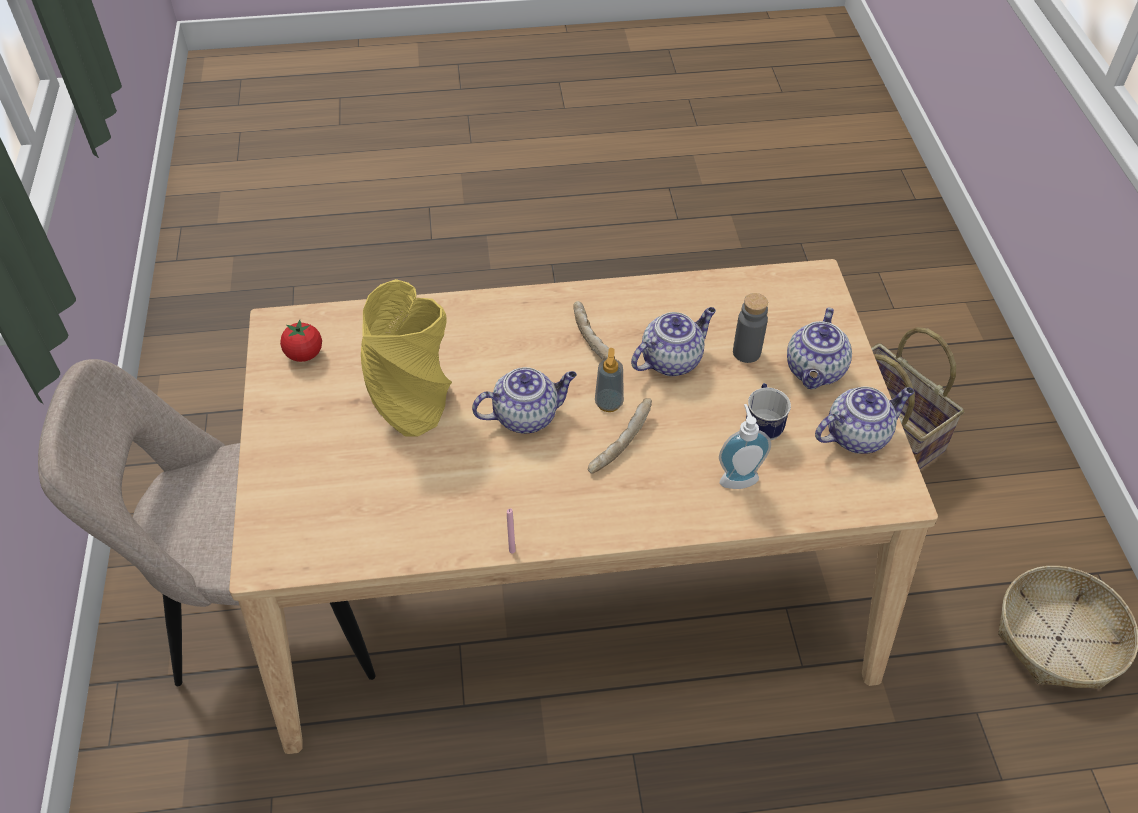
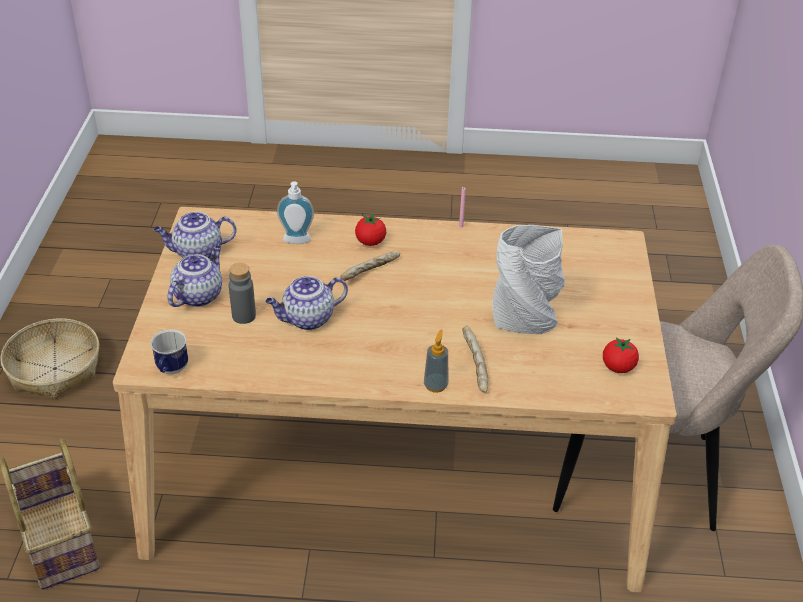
camera: 170 degrees left, 10 degrees down
yellow vase [361,279,452,437] -> grey vase [492,225,565,334]
teapot [472,367,577,433] -> none
bread [573,301,615,360] -> bread moved to [462,325,488,393]
soap dispenser [595,348,624,412] -> soap dispenser moved to [424,329,448,393]
mug [746,383,791,440] -> mug moved to [150,329,188,374]
none -> tomato [355,214,386,246]

